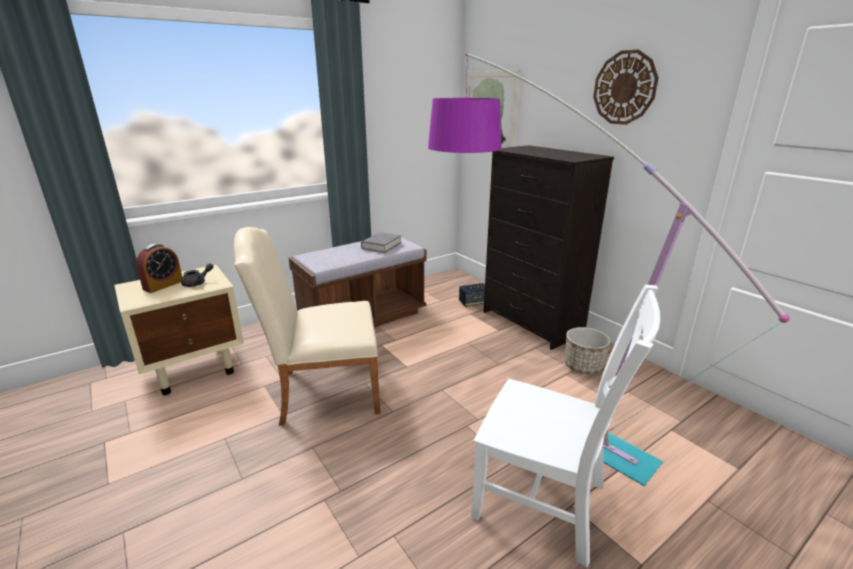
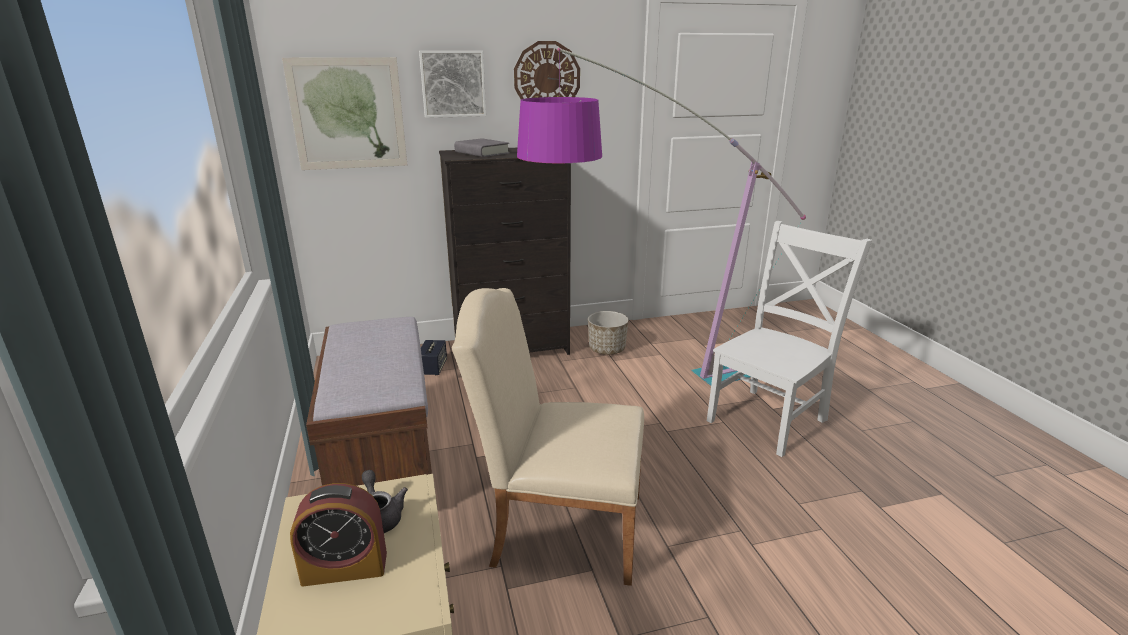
camera: 70 degrees left, 0 degrees up
alarm clock [136,244,182,293] -> alarm clock turned 120 degrees clockwise [290,483,387,587]
beige chair [234,227,380,426] -> beige chair turned 90 degrees clockwise [452,288,644,586]
grey book [361,232,402,253] -> grey book moved to [454,138,510,157]
none -> picture [419,51,486,118]

